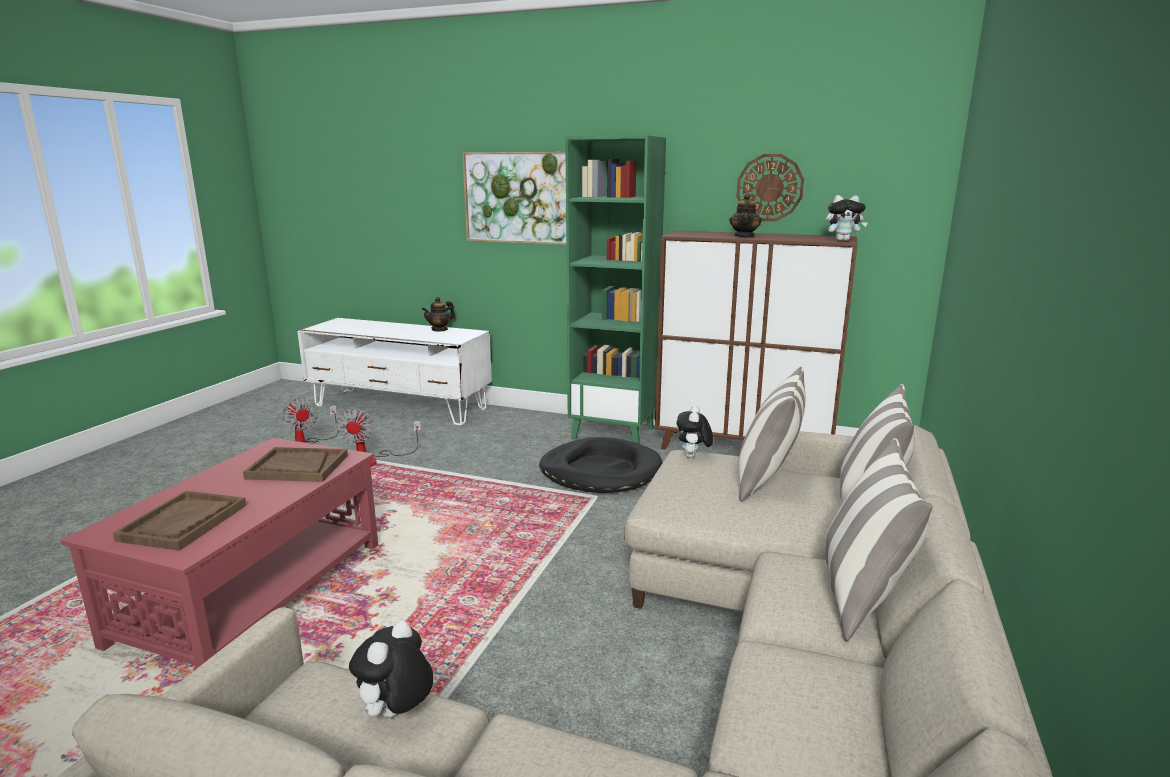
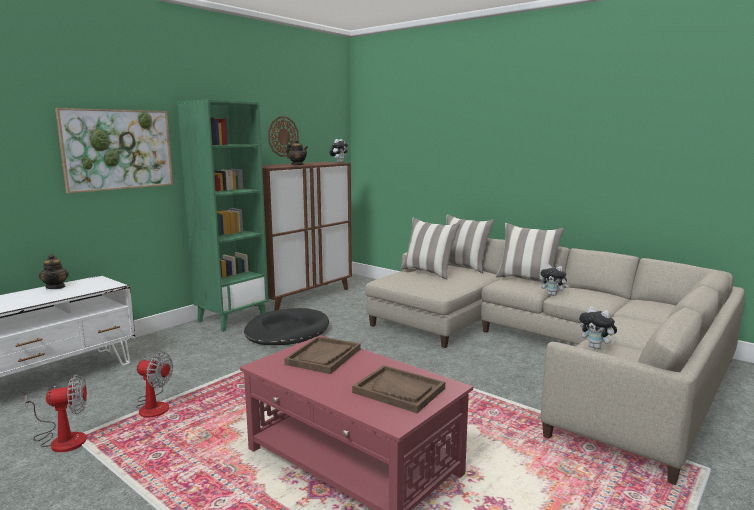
camera: 70 degrees left, 5 degrees down
plush toy [677,405,713,458] -> plush toy moved to [540,264,569,296]

